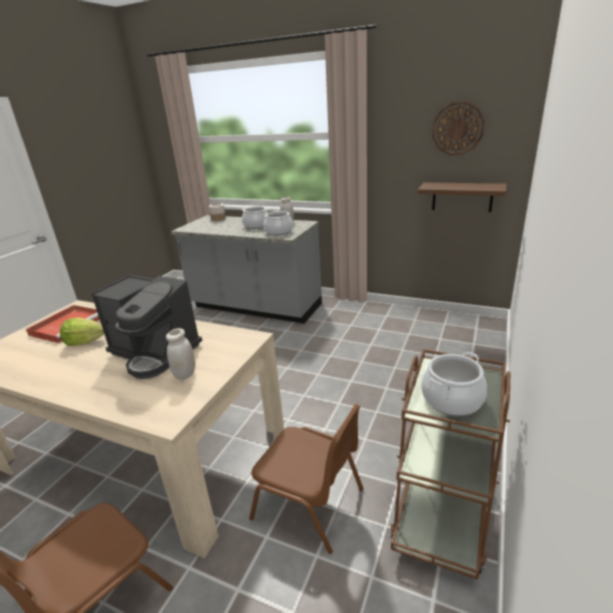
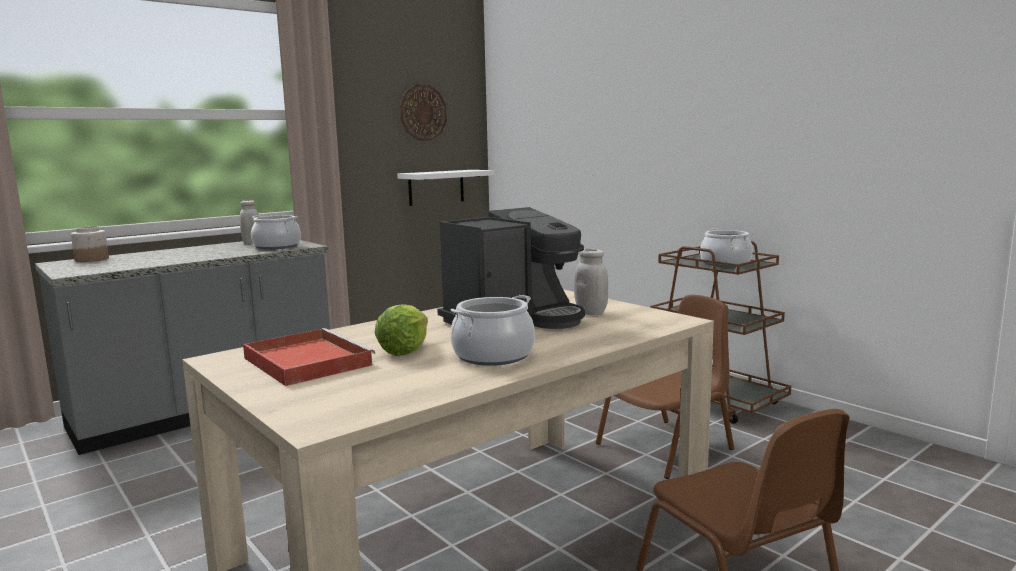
camera: 65 degrees left, 15 degrees down
cooking pot [241,206,269,229] -> cooking pot moved to [450,295,535,366]
brown shelf [417,182,507,212] -> white shelf [397,170,494,206]

